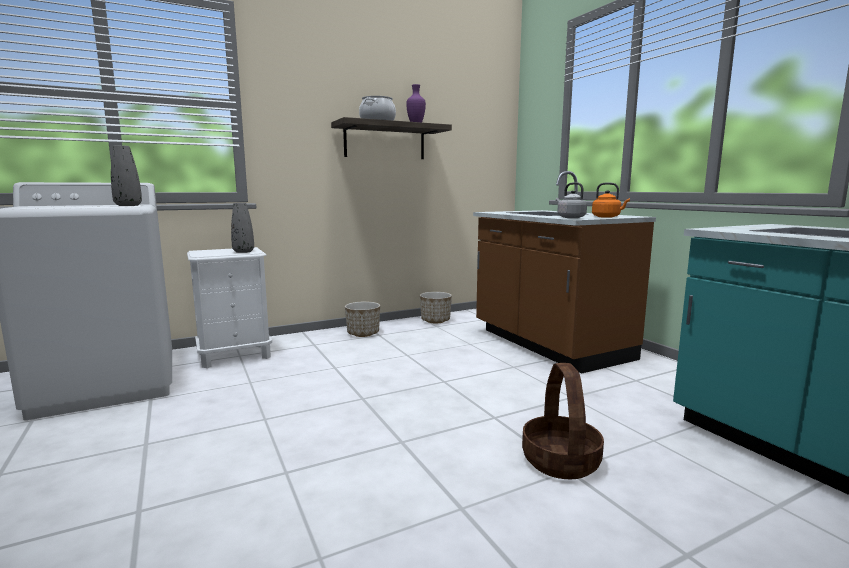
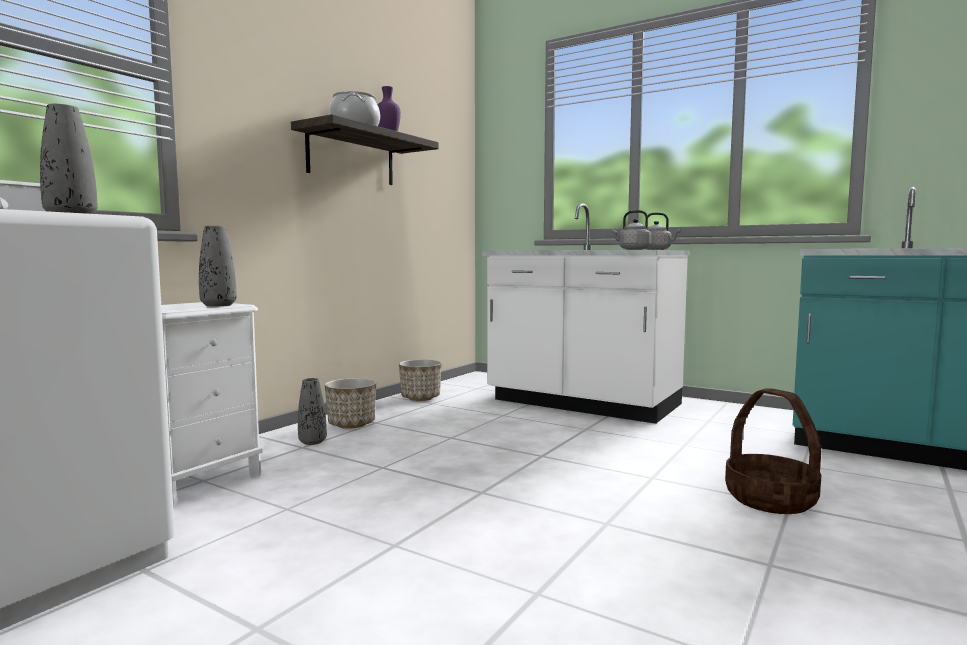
camera: 30 degrees left, 5 degrees down
brown counter [473,171,656,374] -> white counter [482,203,690,424]
orange kettle [592,182,630,218] -> grey kettle [645,213,681,250]
none -> grey vase [298,378,327,445]

